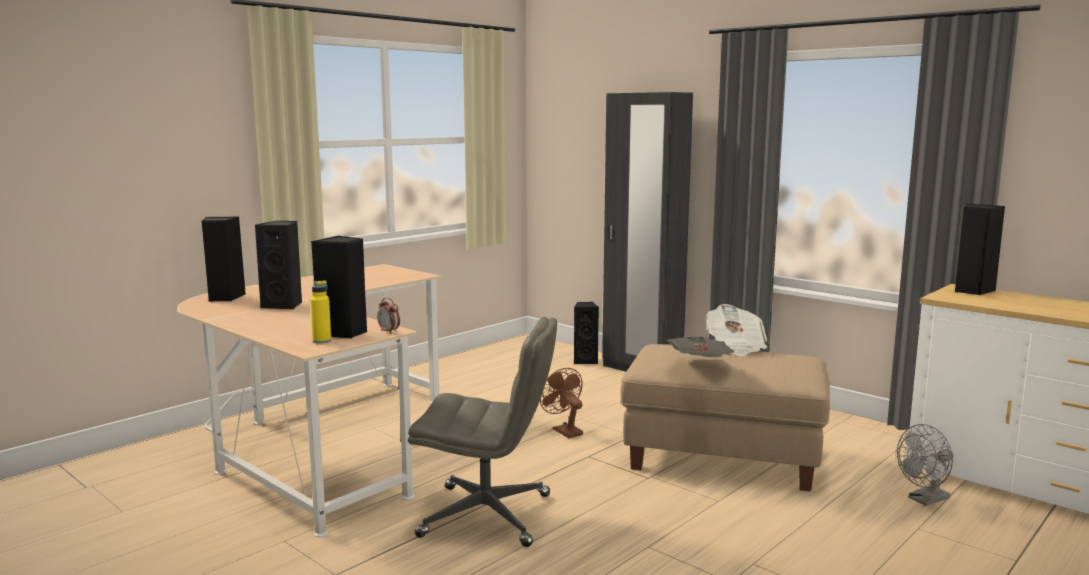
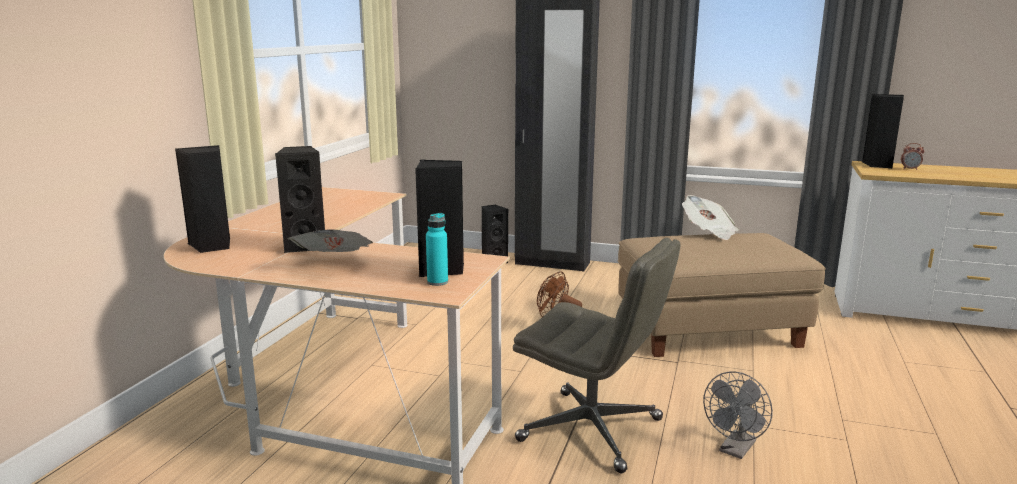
camera: 25 degrees left, 5 degrees up
yellow bottle [310,280,332,343] -> turquoise bottle [426,213,448,286]
alarm clock [377,297,400,334] -> alarm clock moved to [901,143,924,170]
grey office chair [408,317,557,547] -> grey office chair turned 45 degrees clockwise [513,238,681,473]
newspaper [666,337,734,357] -> newspaper moved to [287,229,373,252]
grey fan [897,424,954,506] -> grey fan moved to [703,371,773,459]

